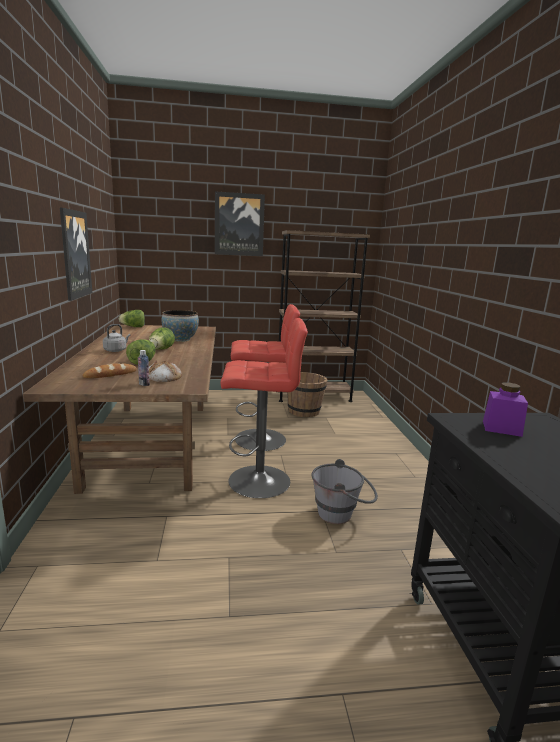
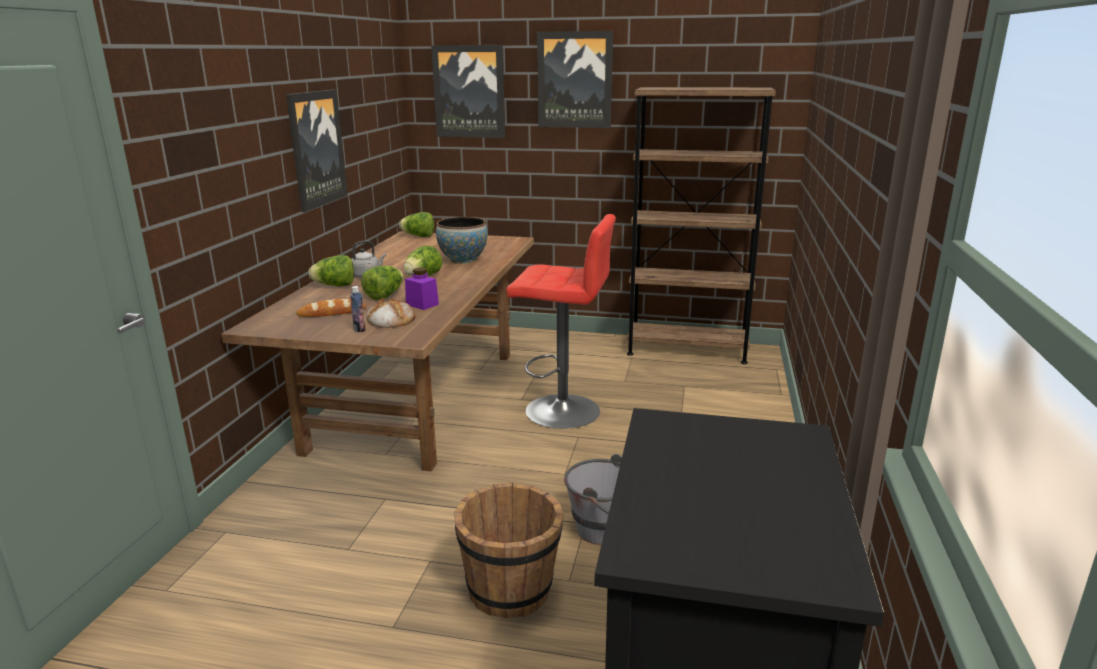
camera: 20 degrees right, 5 degrees up
red stool [221,318,308,498] -> none
brown bucket [287,372,327,417] -> brown bucket moved to [454,483,564,618]
purple jar [483,382,528,437] -> purple jar moved to [405,268,439,310]
none -> lettuce [308,255,354,286]
none -> picture [431,45,505,138]

